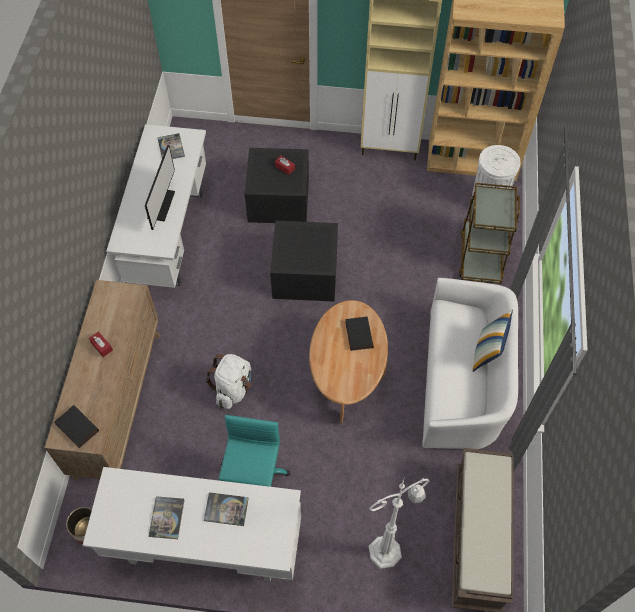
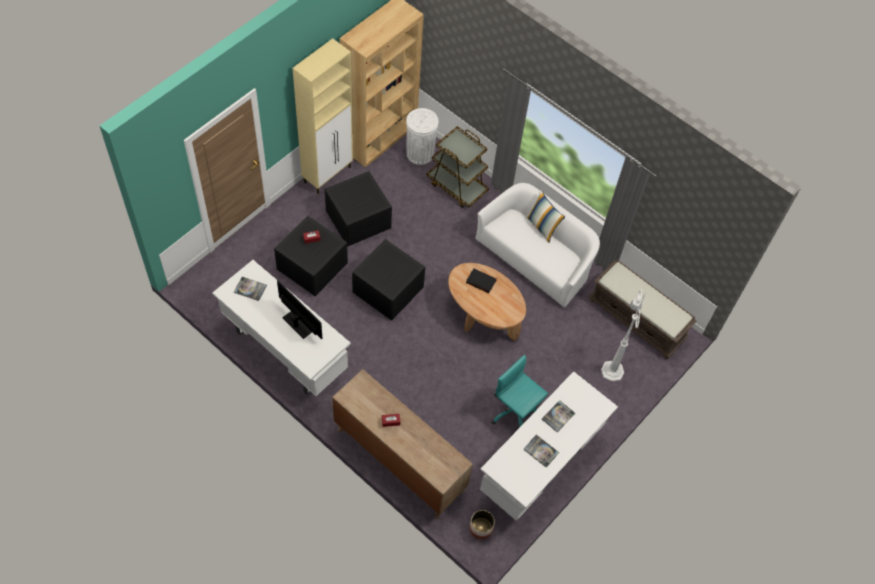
camera: 60 degrees left, 0 degrees up
black book [54,405,99,448] -> none
white backpack [205,354,252,409] -> none
none -> black storage box [325,171,392,247]

